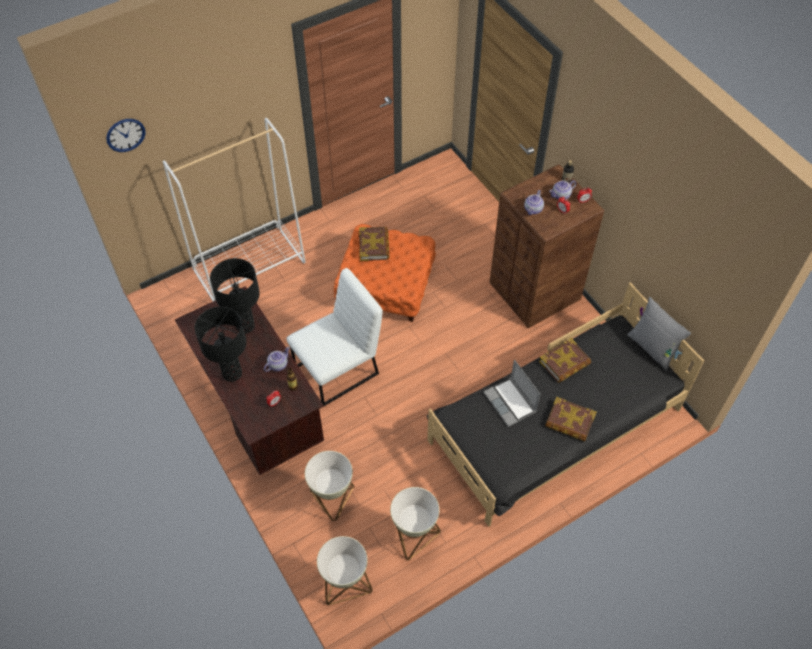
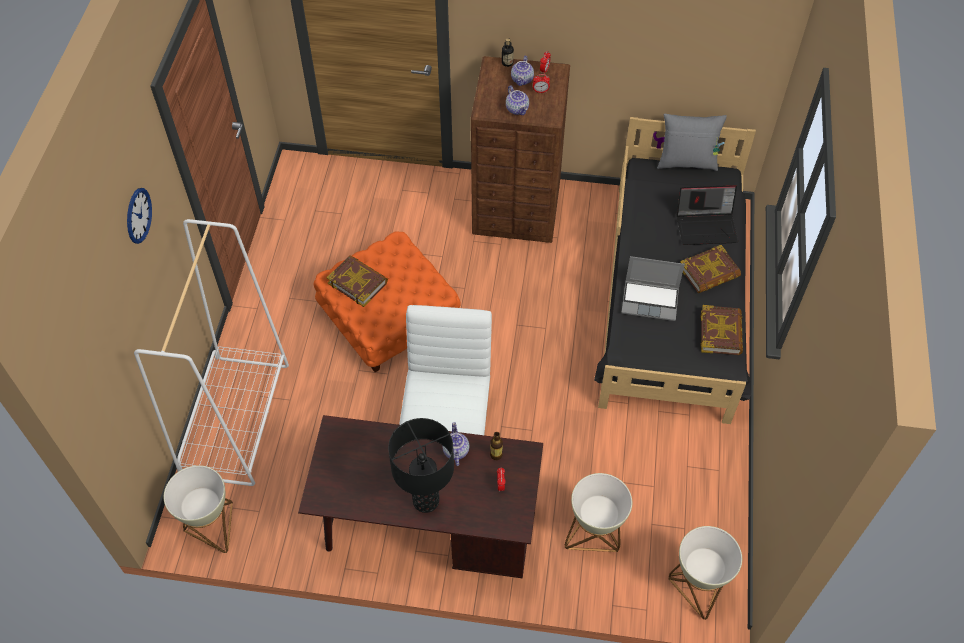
camera: 50 degrees left, 0 degrees up
wall clock [106,119,146,152] -> wall clock moved to [127,188,152,244]
black table lamp [210,258,260,334] -> none
planter [390,487,441,561] -> planter moved to [164,465,233,553]
book [539,338,591,383] -> book moved to [700,305,743,355]
none -> laptop [677,185,738,245]

